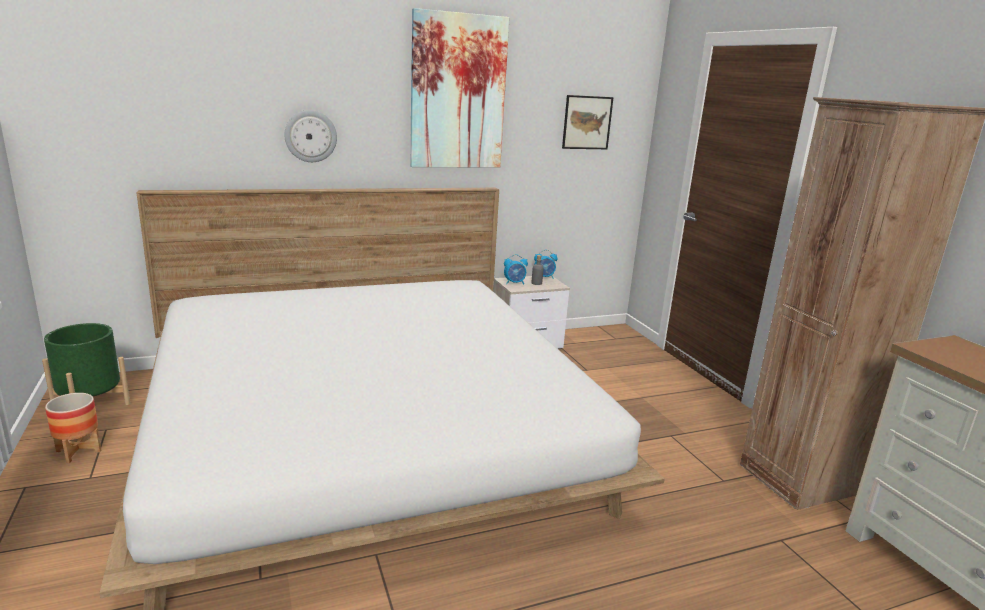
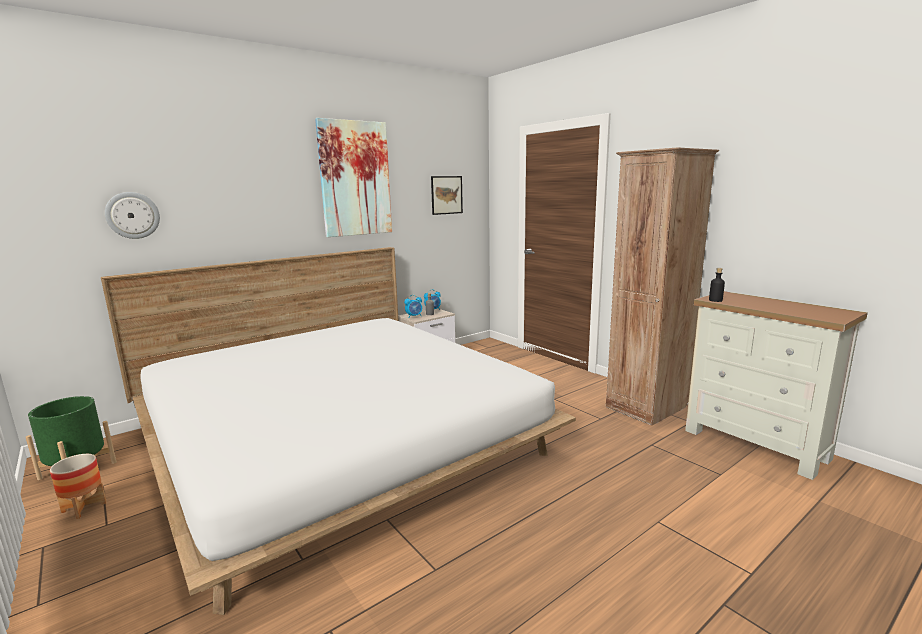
camera: 15 degrees left, 5 degrees down
wall clock [284,110,337,162] -> wall clock moved to [105,192,160,239]
none -> black bottle [709,268,725,302]

